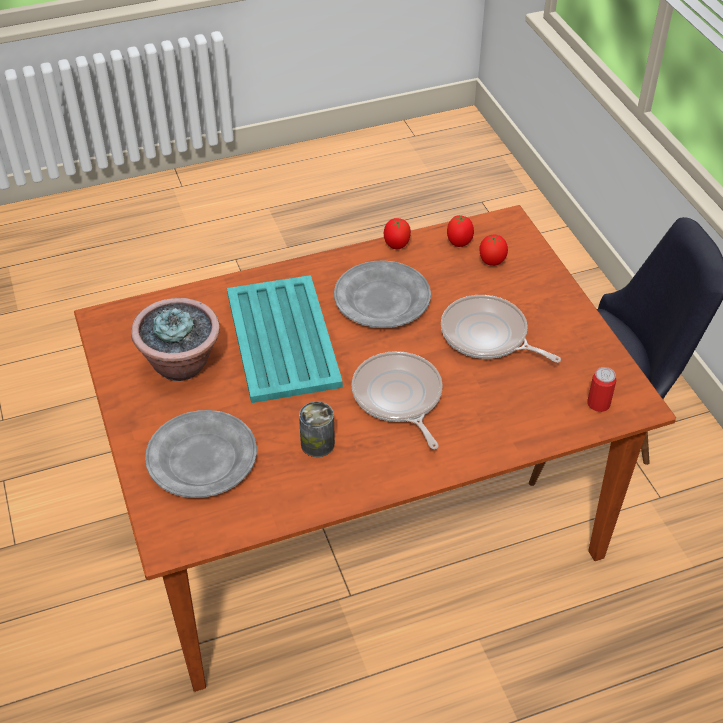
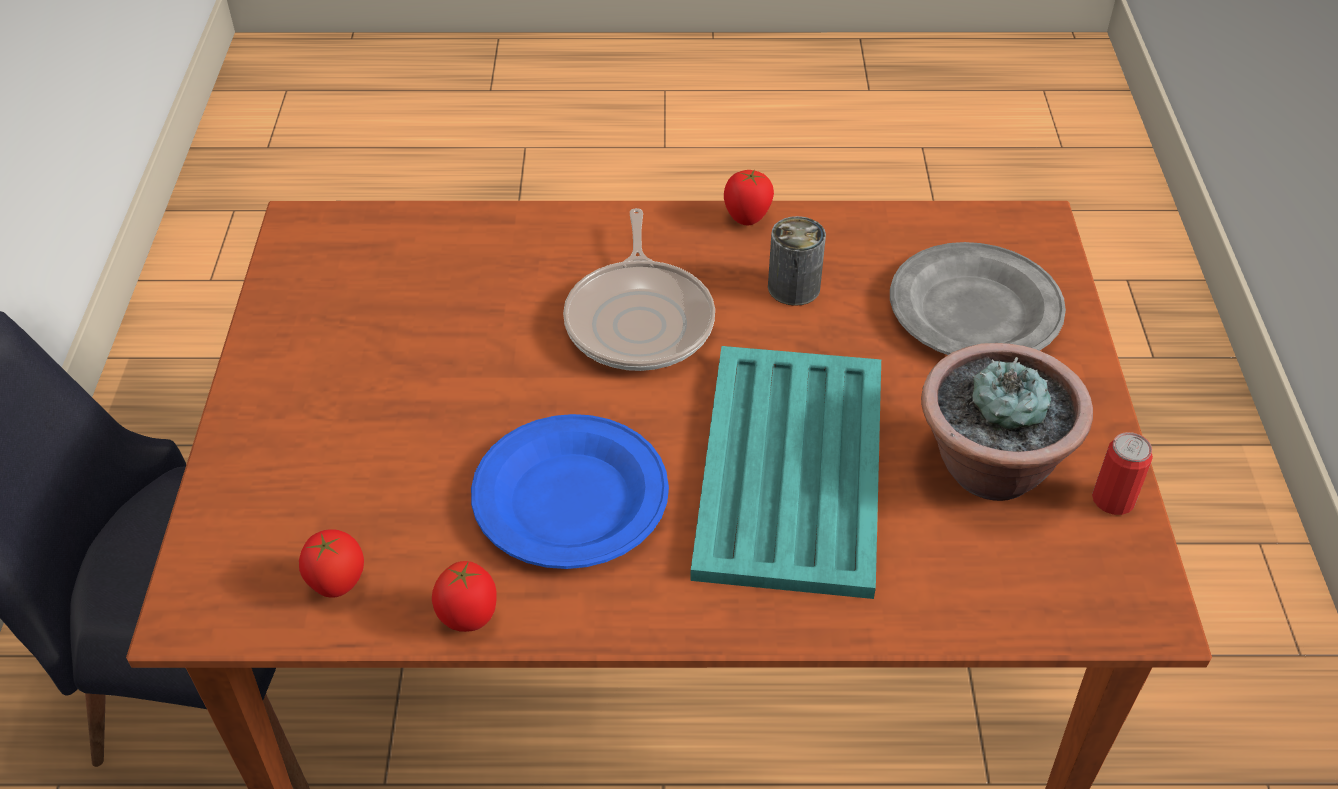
camera: 160 degrees left, 0 degrees up
grey plate [334,260,431,328] -> blue plate [471,414,669,569]
frying pan [441,295,561,363] -> none
tomato [479,235,508,266] -> tomato moved to [724,169,774,226]
can [587,367,616,412] -> can moved to [1092,432,1153,515]

